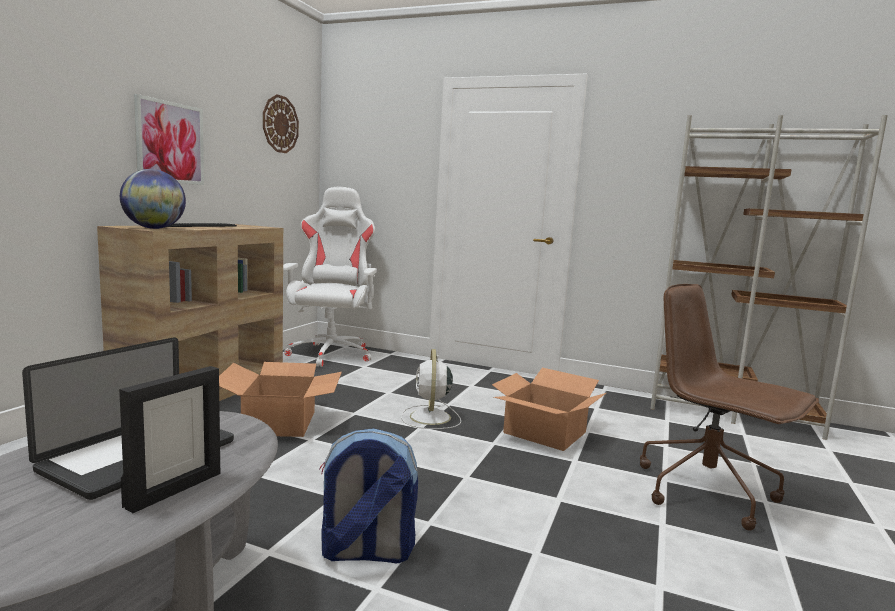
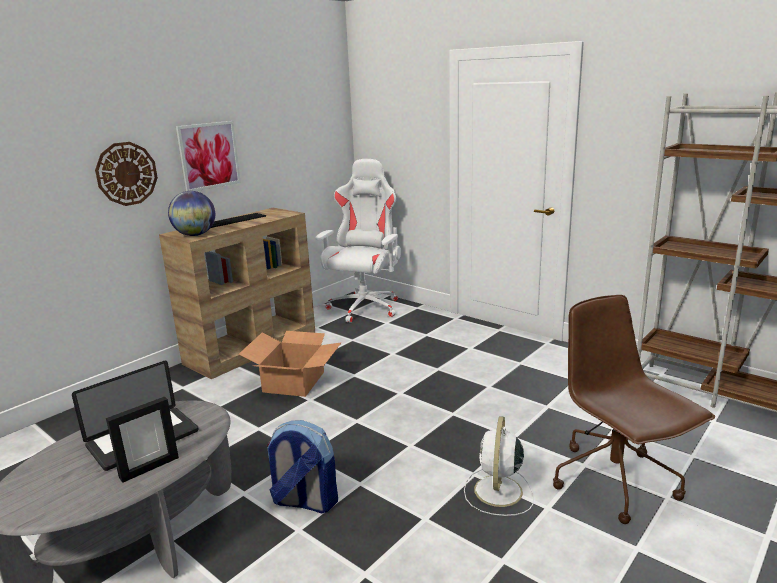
camera: 20 degrees right, 10 degrees up
wall clock [263,94,299,153] -> wall clock moved to [95,142,158,206]
white fan [401,349,461,429] -> white fan moved to [464,416,534,516]
cardboard box [492,368,606,451] -> none

